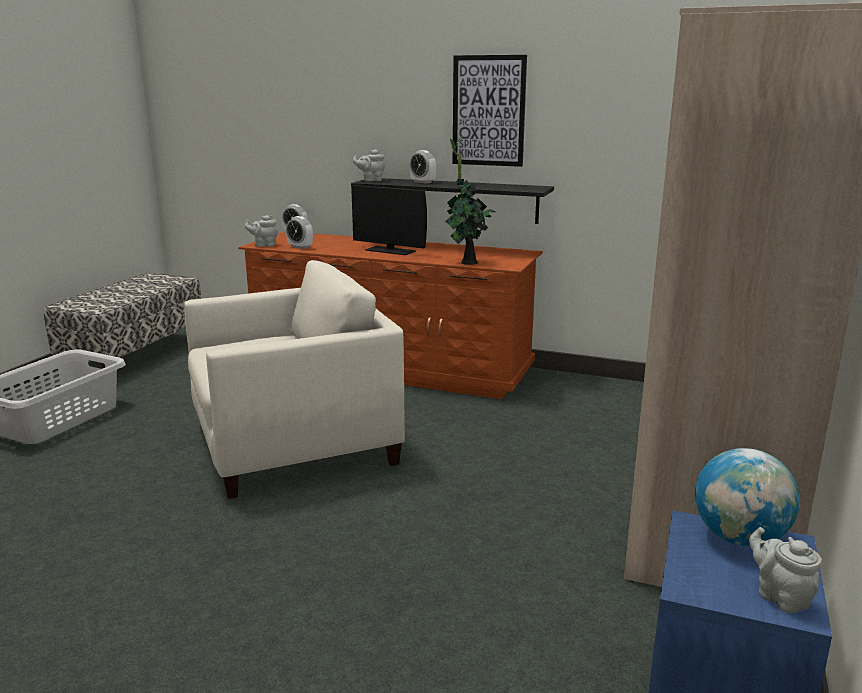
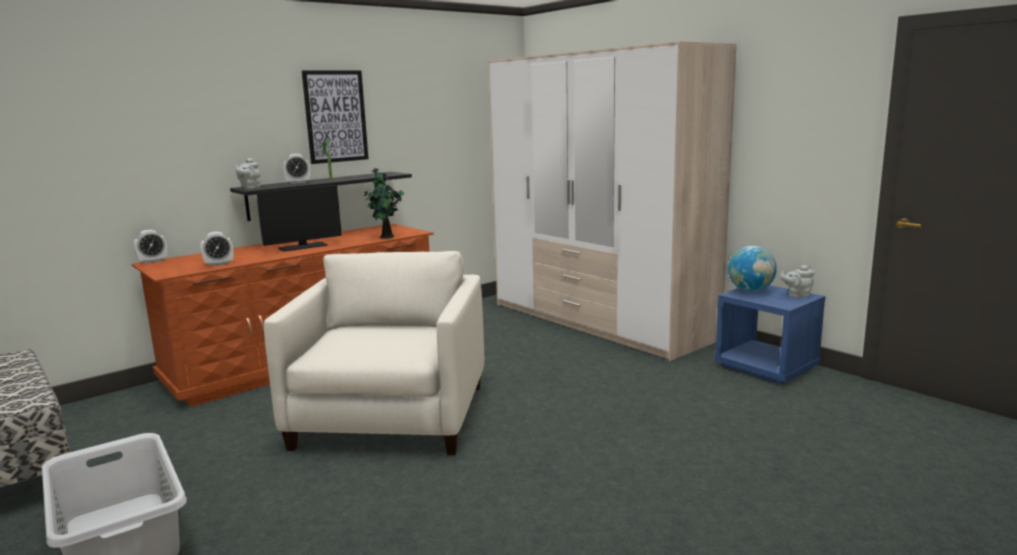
camera: 60 degrees left, 5 degrees down
grey teapot [245,215,278,247] -> none

